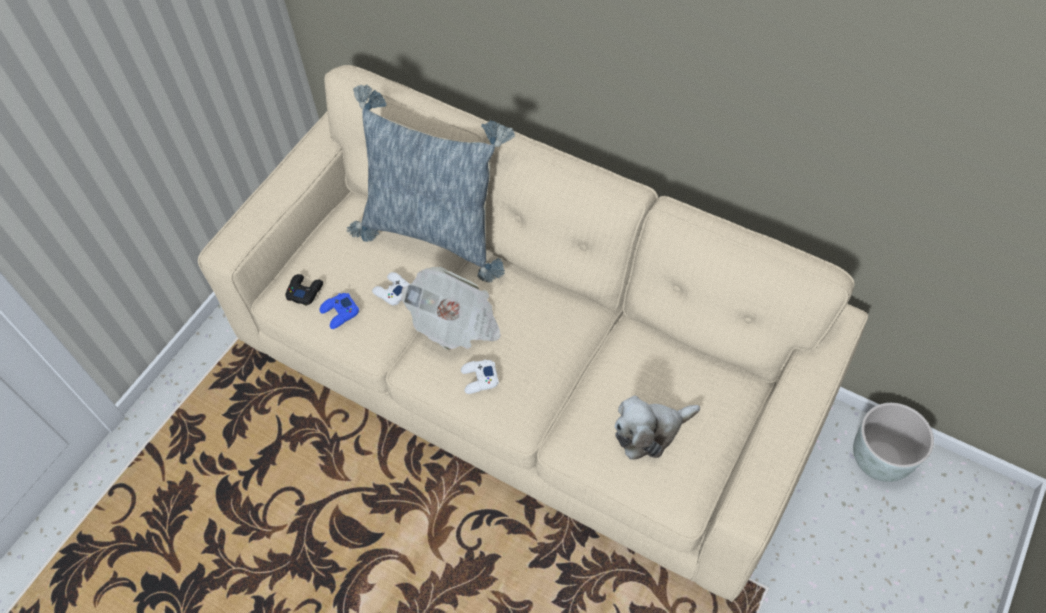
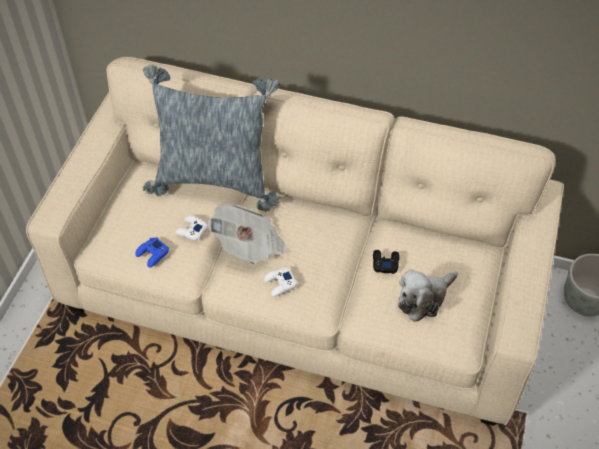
camera: 15 degrees left, 5 degrees down
black game controller [286,274,323,306] -> black game controller moved to [373,250,400,274]

